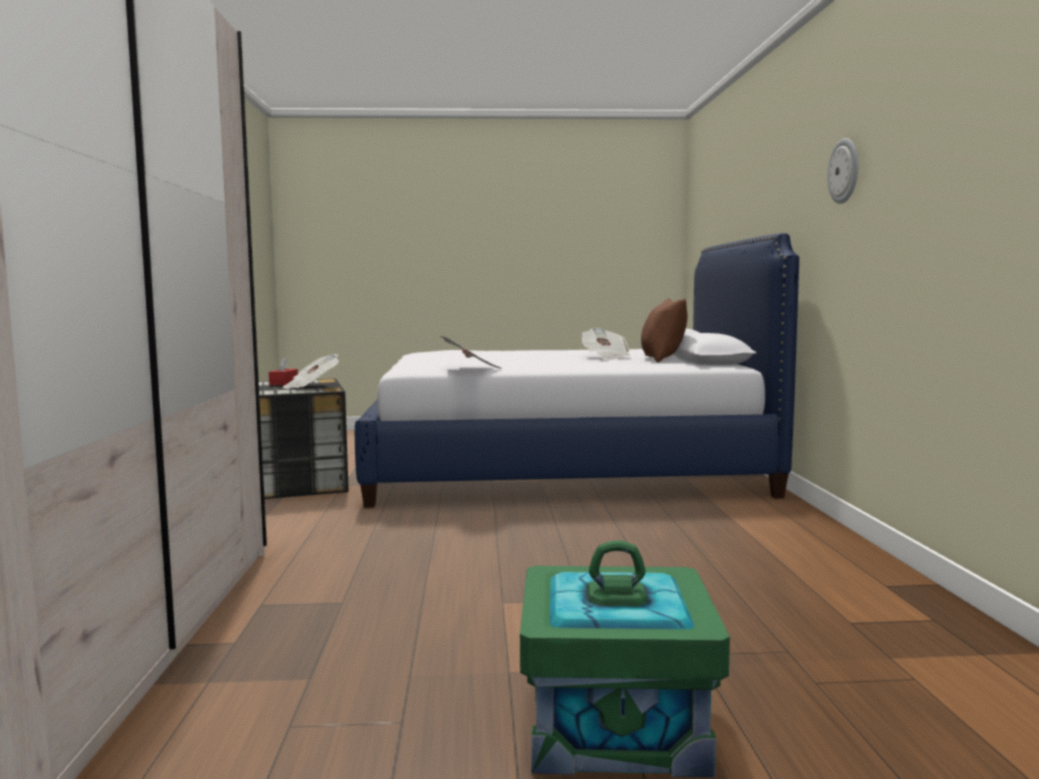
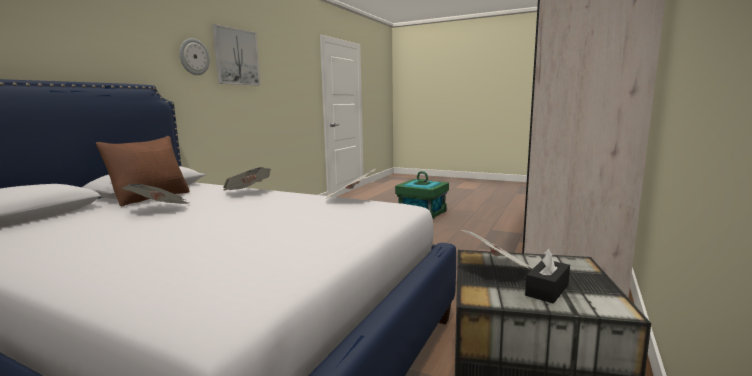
camera: 150 degrees left, 5 degrees up
red tissue box [269,358,298,385] -> black tissue box [525,249,570,304]
none -> picture [213,24,260,85]
none -> newspaper [223,167,271,190]

